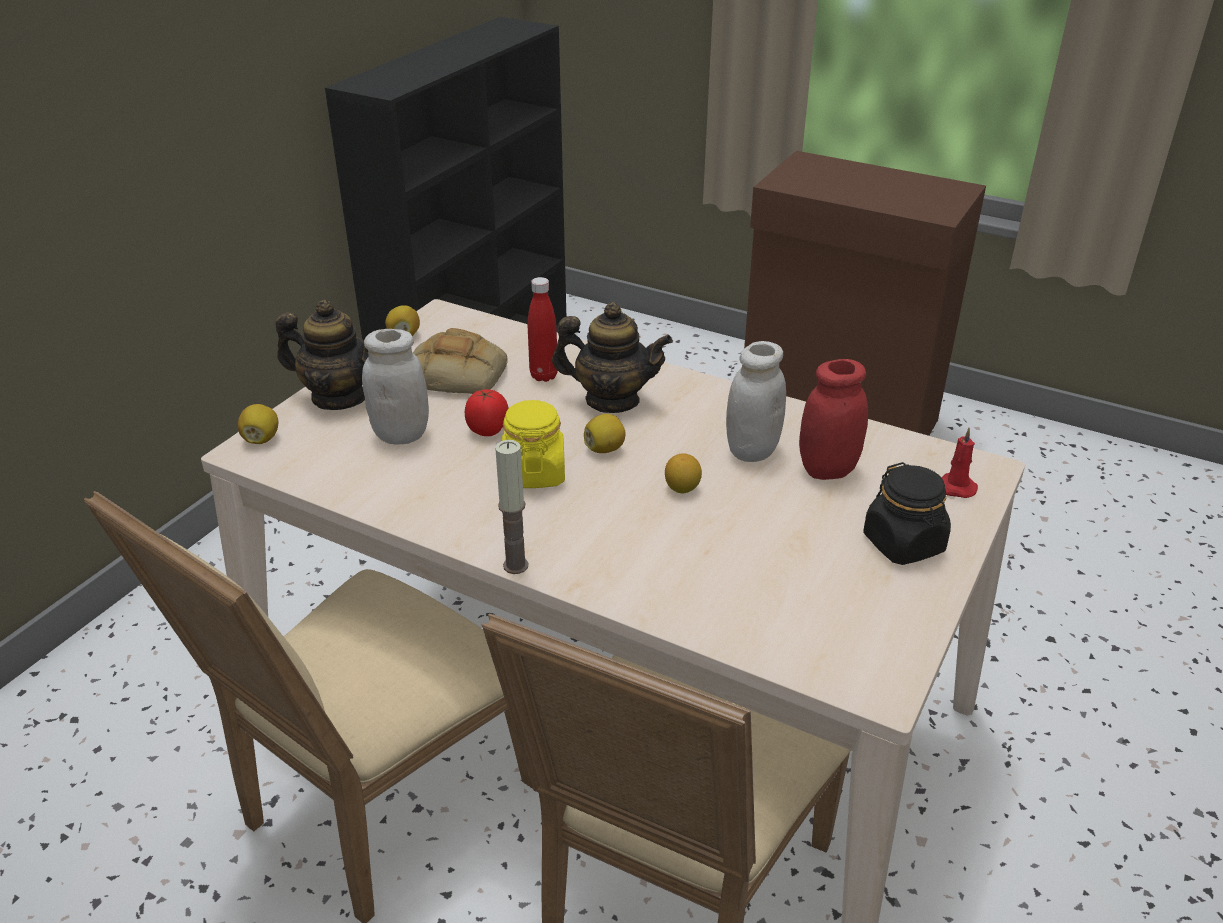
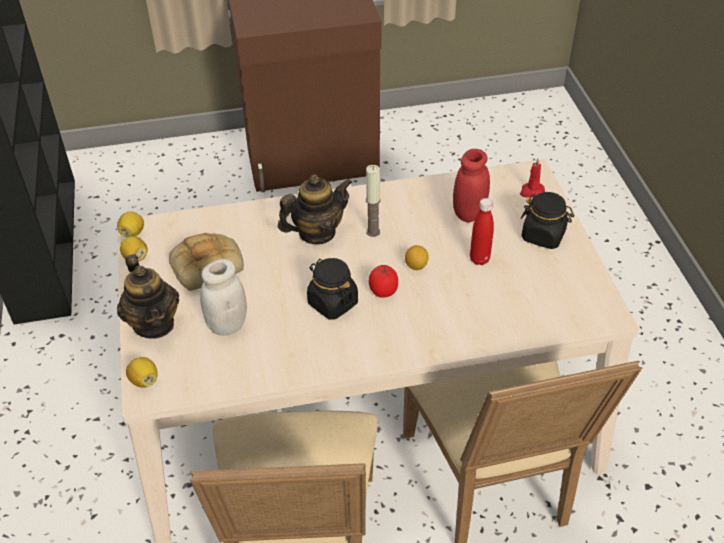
camera: 40 degrees left, 10 degrees up
teapot [275,300,368,410] -> teapot turned 90 degrees clockwise [117,254,179,339]
tomato [465,389,508,436] -> tomato moved to [369,265,398,298]
candle [495,440,528,574] -> candle moved to [366,165,381,237]
yellow jar [502,400,565,488] -> black jar [307,258,358,320]
red bottle [528,277,558,382] -> red bottle moved to [470,198,494,265]
lemon [584,414,626,453] -> lemon moved to [117,211,144,237]
white jar [726,341,786,462] -> none

